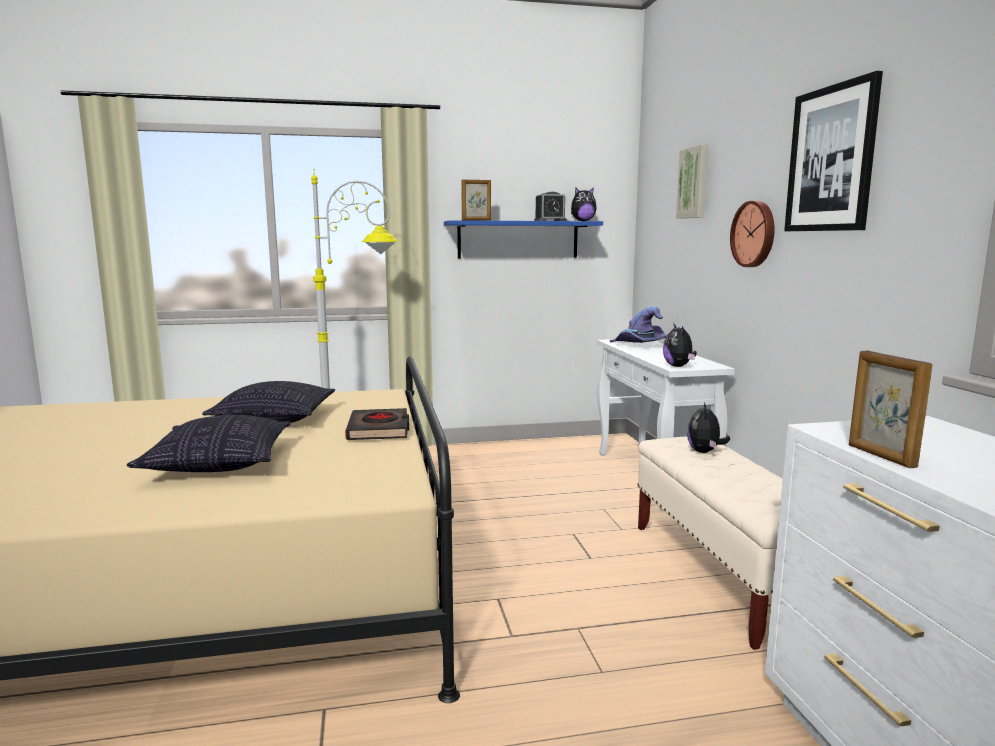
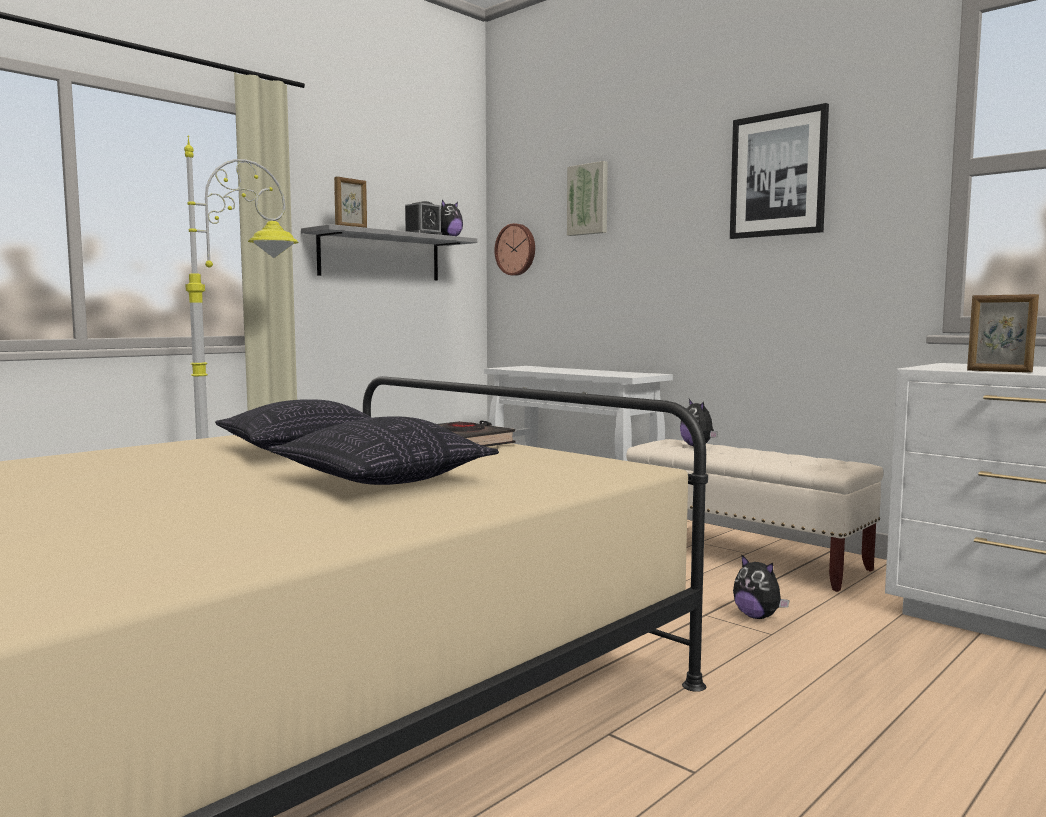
camera: 35 degrees left, 5 degrees down
blue shelf [444,220,603,258] -> grey shelf [301,224,477,280]
purple hat [610,306,667,343] -> none
plush toy [663,324,697,367] -> plush toy moved to [733,555,790,619]
wall clock [730,201,775,267] -> wall clock moved to [494,223,535,276]

